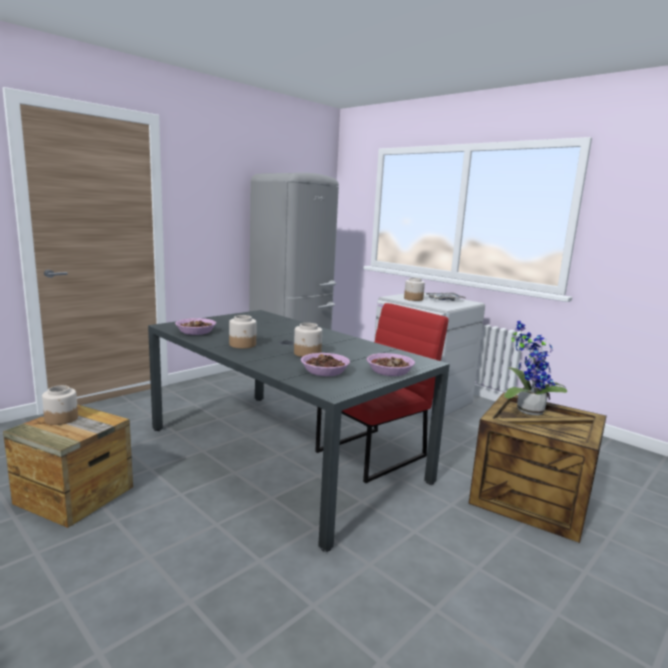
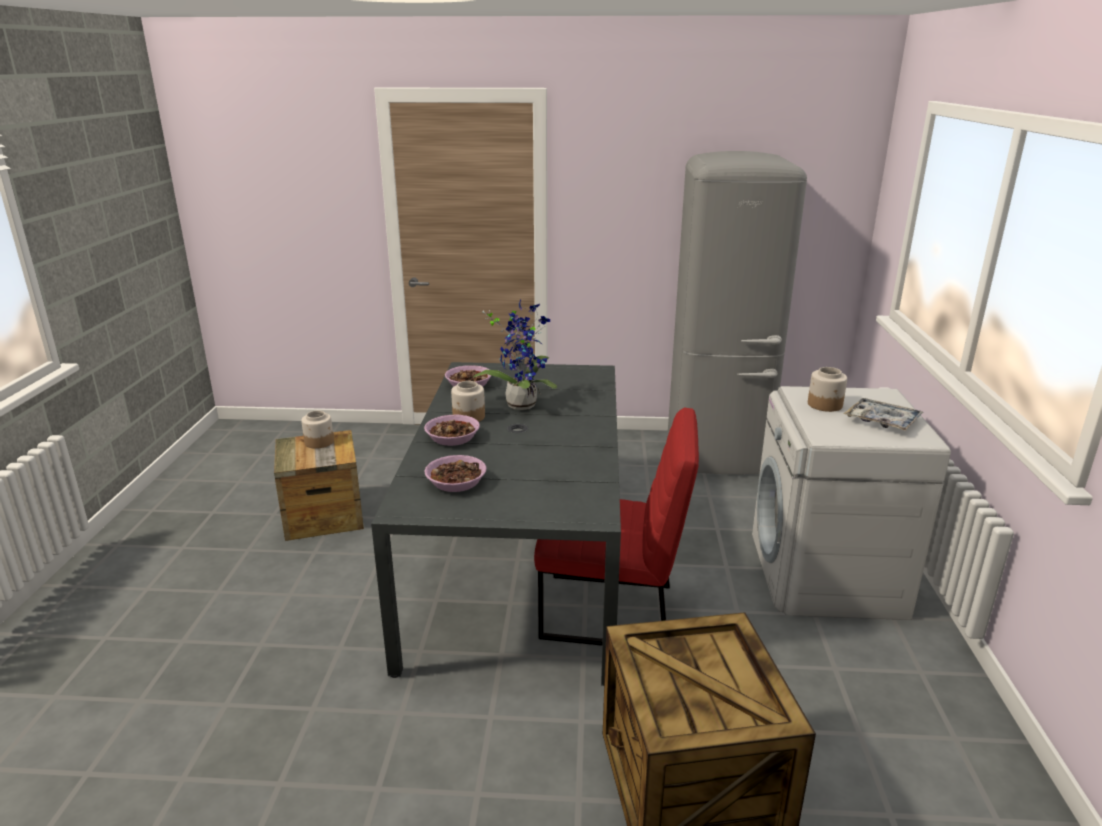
camera: 50 degrees right, 10 degrees up
jar [294,323,322,357] -> none
bowl [367,353,415,376] -> bowl moved to [424,414,480,446]
potted plant [504,321,567,416] -> potted plant moved to [473,299,557,410]

